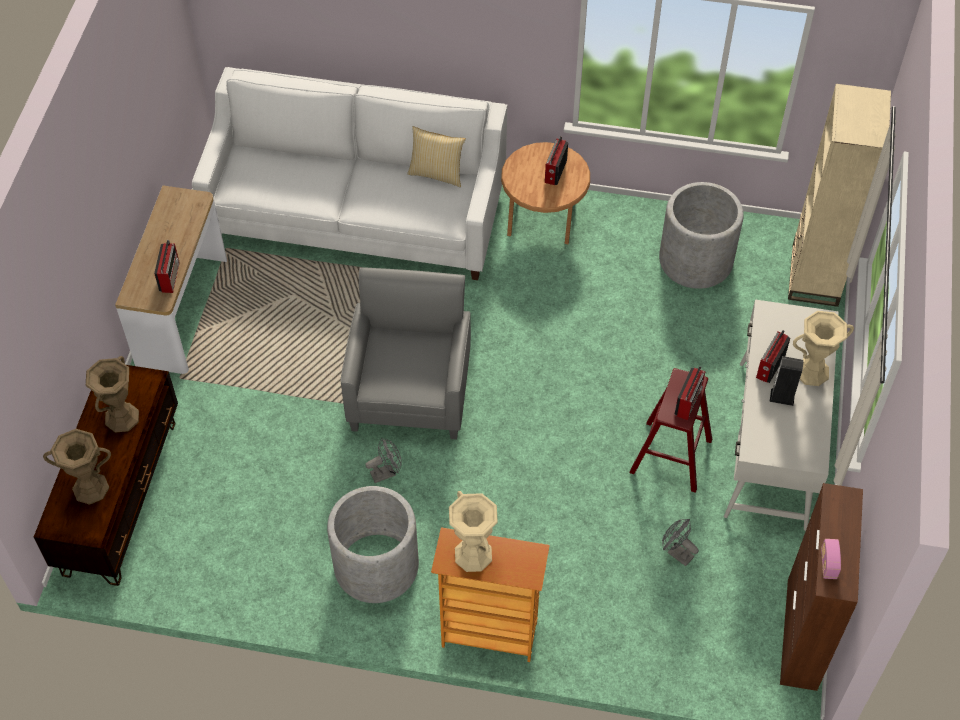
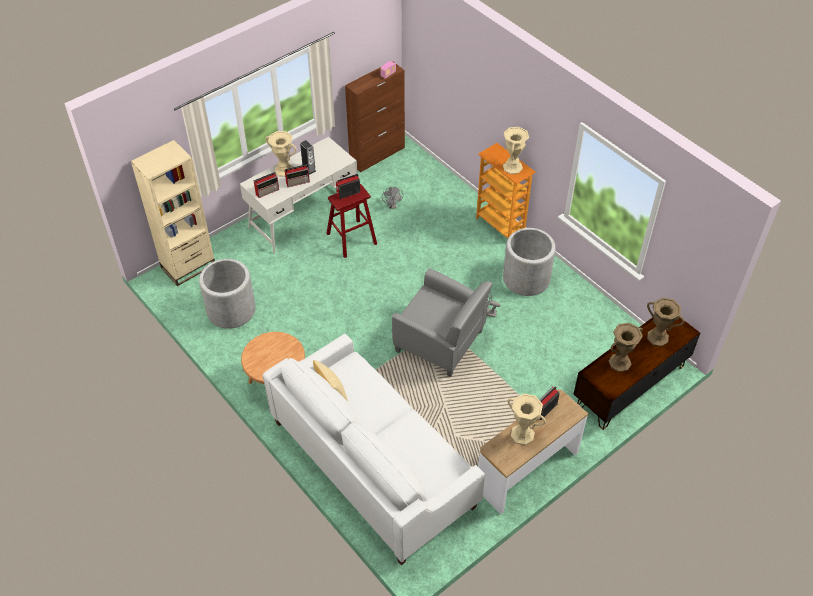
camera: 140 degrees left, 5 degrees down
grey armchair [340,267,471,440] -> grey armchair turned 105 degrees counterclockwise [392,268,492,377]
radio [545,136,568,185] -> radio moved to [254,172,279,198]
none -> beige vase [508,394,546,445]

